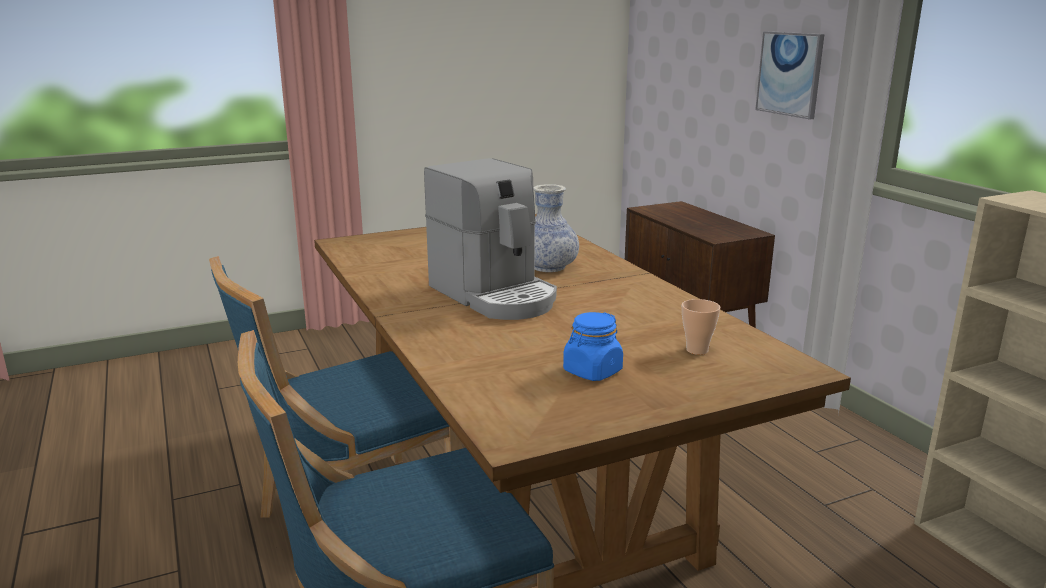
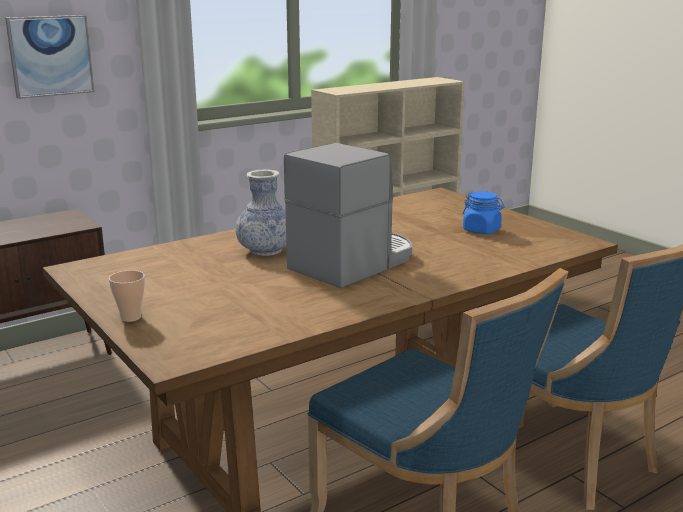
camera: 100 degrees left, 0 degrees up
cup [682,299,720,355] -> cup moved to [109,270,145,322]

